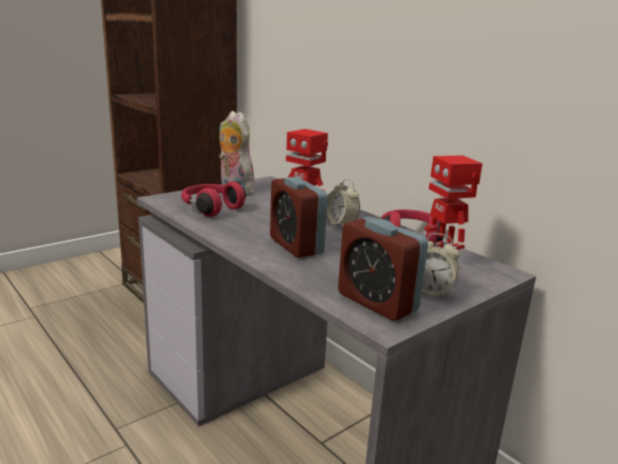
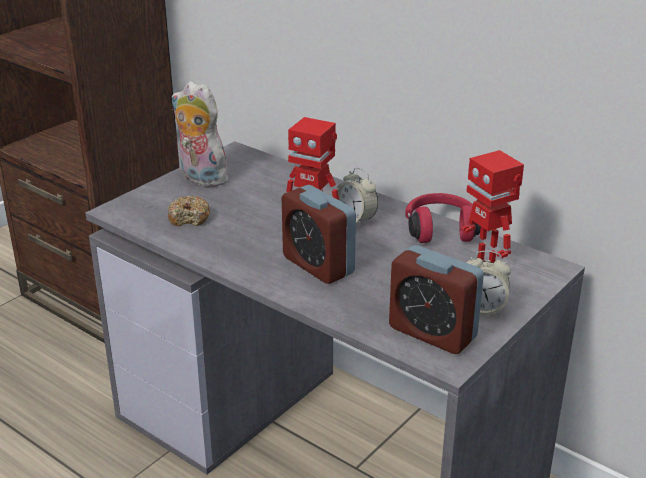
camera: 10 degrees left, 10 degrees up
red headphones [181,182,246,217] -> donut [168,196,210,227]

